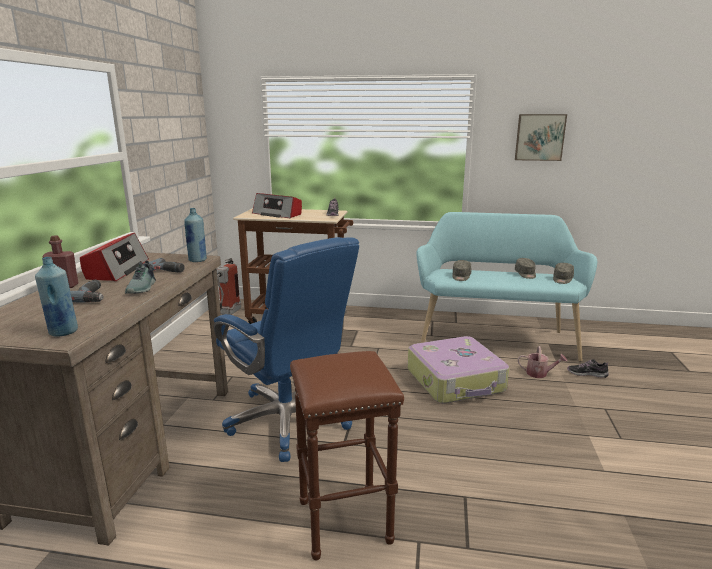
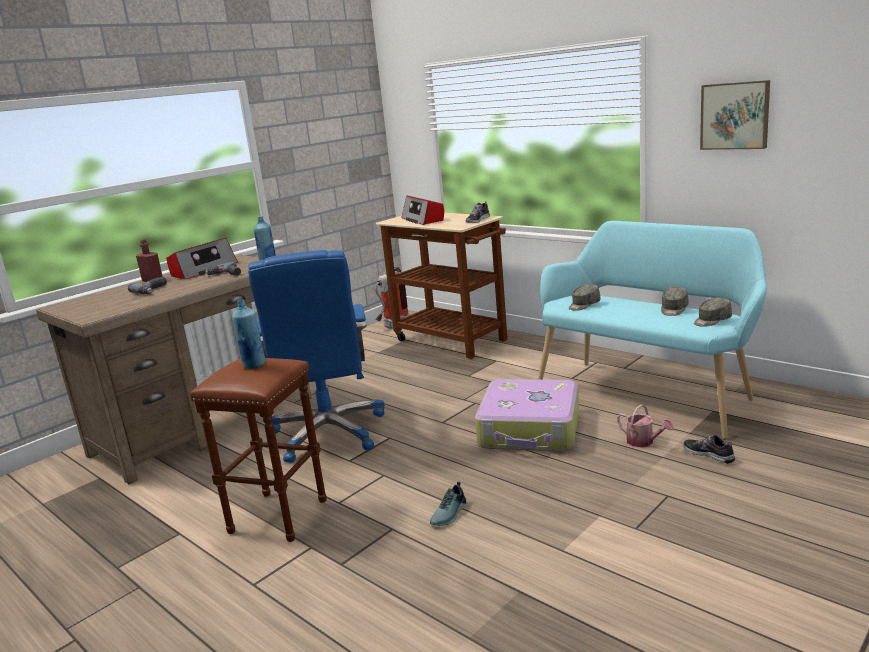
camera: 35 degrees right, 0 degrees up
blue bottle [35,257,78,337] -> blue bottle moved to [232,300,266,368]
shoe [125,260,156,294] -> shoe moved to [430,481,466,526]

